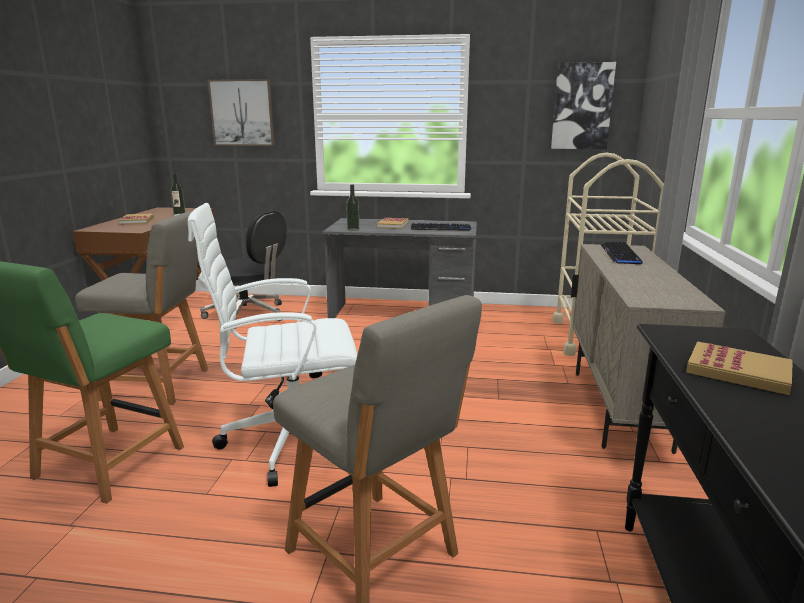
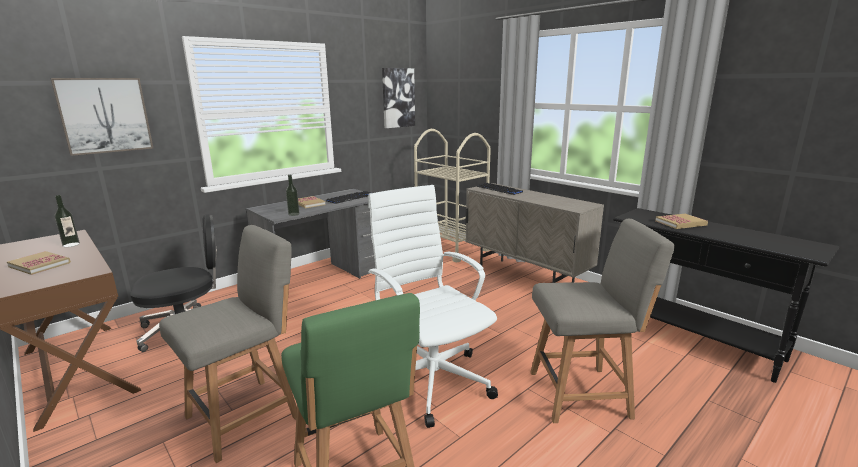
camera: 50 degrees left, 0 degrees up
white office chair [188,203,357,487] -> white office chair turned 120 degrees clockwise [368,185,498,428]

